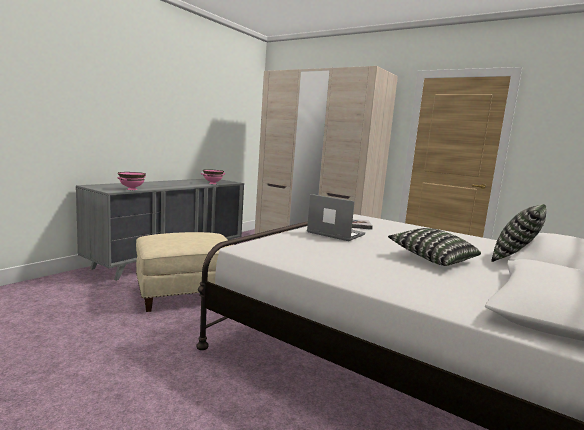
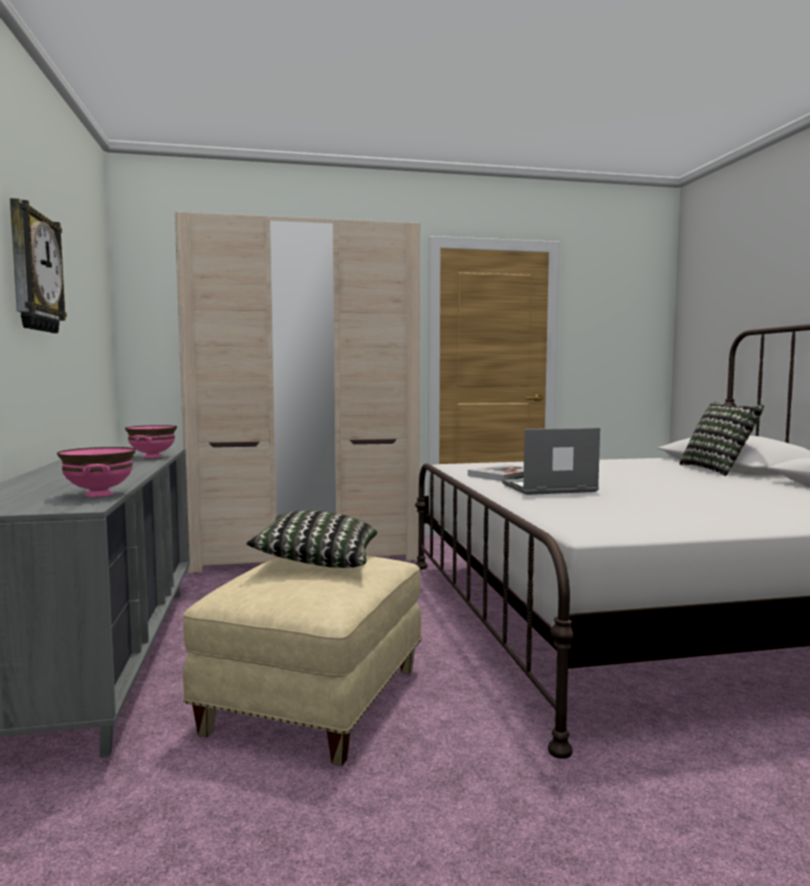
camera: 45 degrees left, 5 degrees down
pillow [388,228,481,266] -> pillow moved to [246,511,377,568]
none -> wall clock [10,198,67,333]

